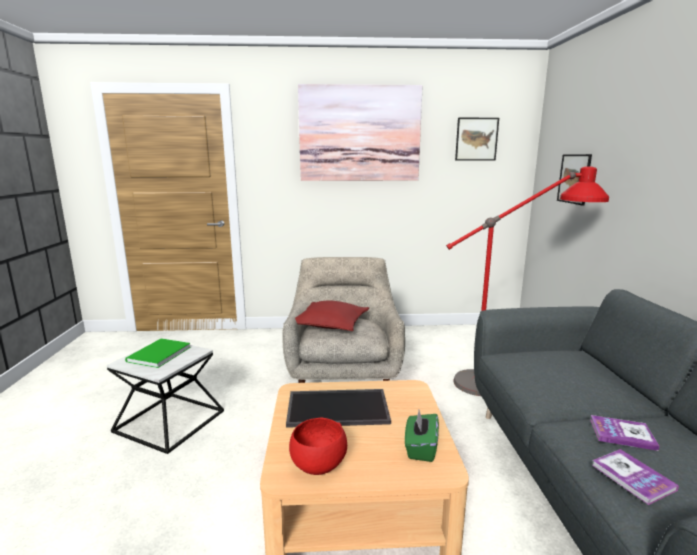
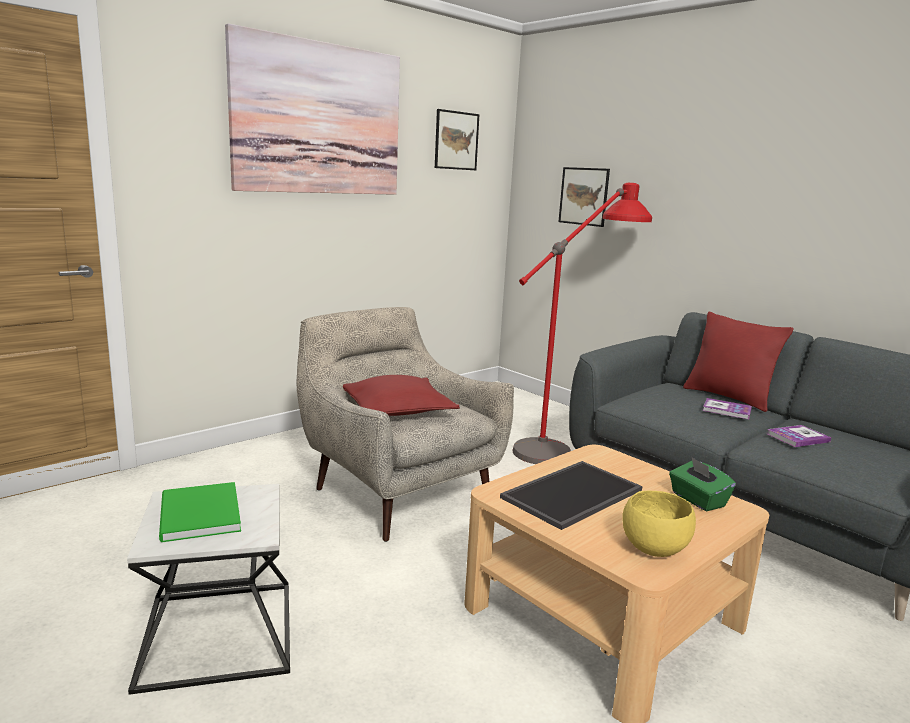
camera: 40 degrees left, 0 degrees up
red bowl [289,418,347,475] -> yellow bowl [622,491,696,557]
book [592,449,679,505] -> book moved to [702,398,752,419]
none -> red pillow [683,312,794,412]

